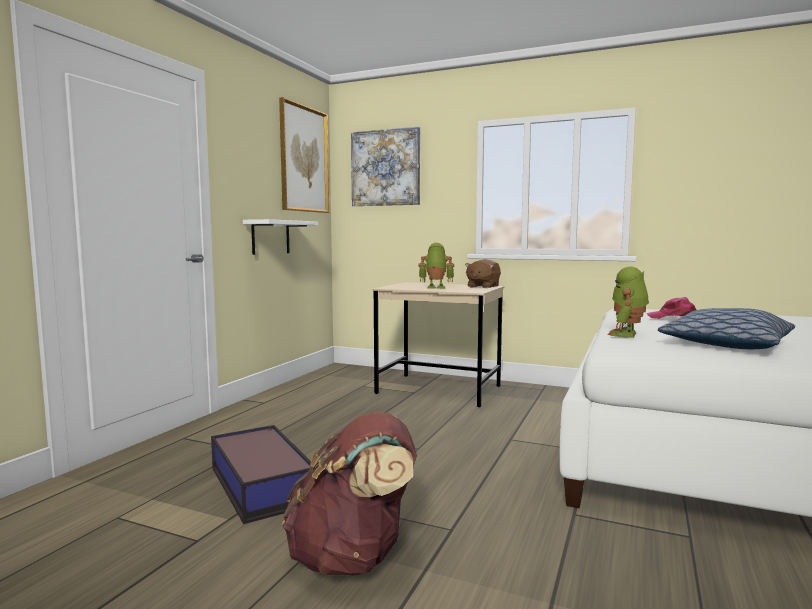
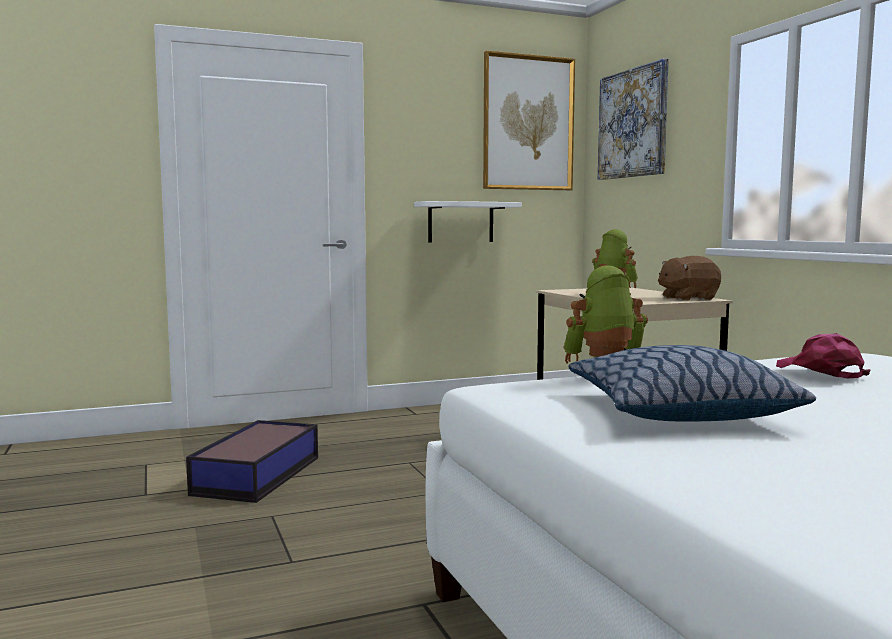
camera: 45 degrees right, 0 degrees up
brown backpack [282,412,417,576] -> none

